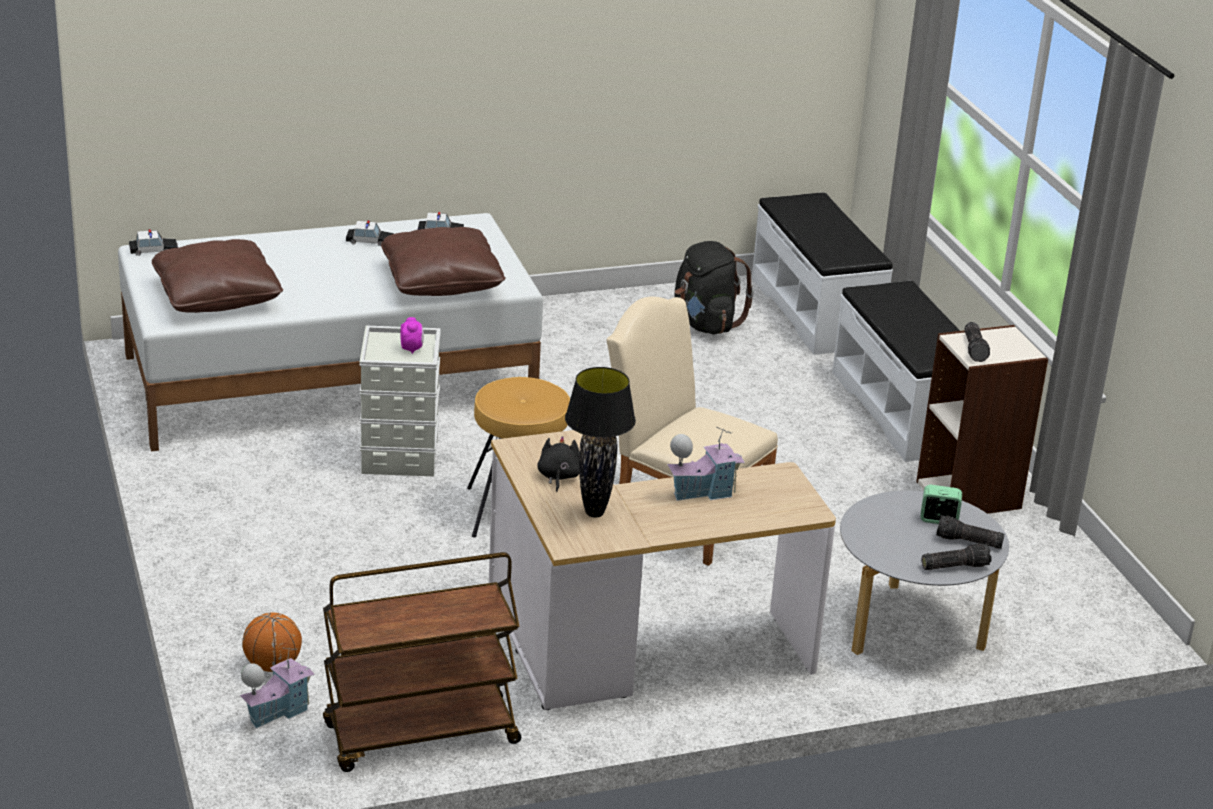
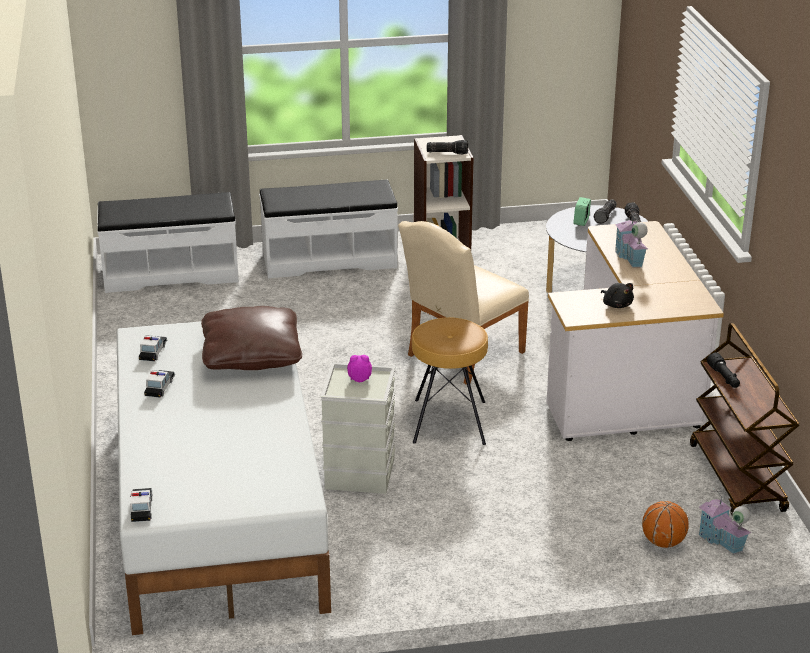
camera: 80 degrees left, 0 degrees up
brown pillow [152,239,283,313] -> none
black plush toy [537,436,579,492] -> black plush toy turned 135 degrees counterclockwise [601,283,634,308]
black table lamp [565,367,636,518] -> none
black backpack [674,241,754,335] -> none
none -> black flashlight [707,352,740,388]

